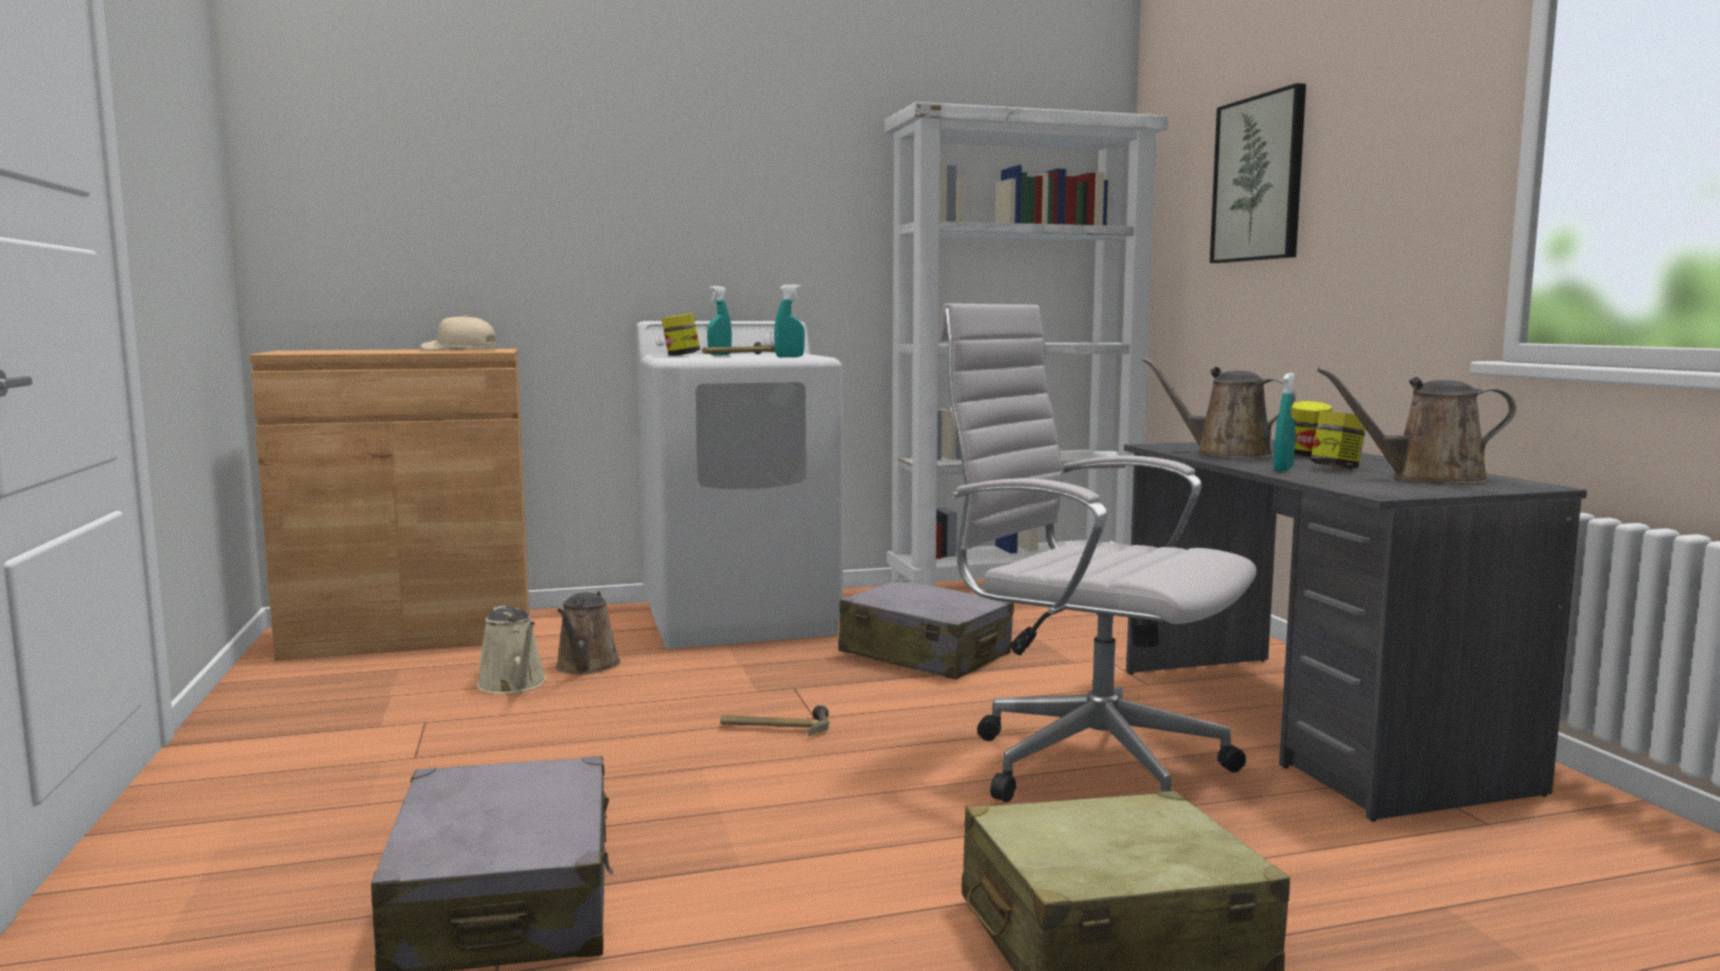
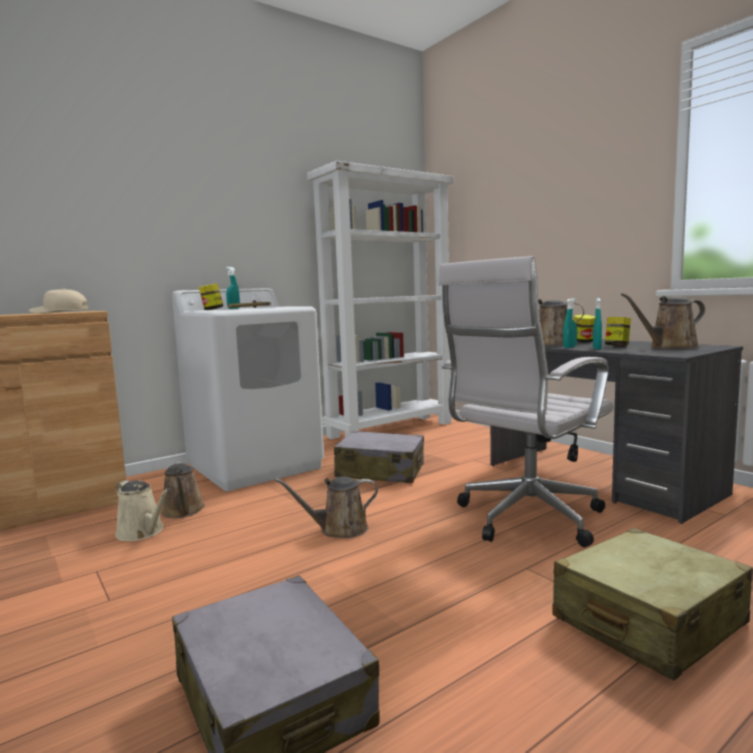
camera: 20 degrees left, 0 degrees up
hammer [721,705,829,736] -> brown watering can [275,476,378,538]
turquoise spray bottle [774,285,805,357] -> turquoise spray bottle moved to [563,298,577,348]
white office chair [939,303,1257,802] -> white office chair turned 60 degrees counterclockwise [439,256,613,547]
picture [1210,83,1306,263] -> none

